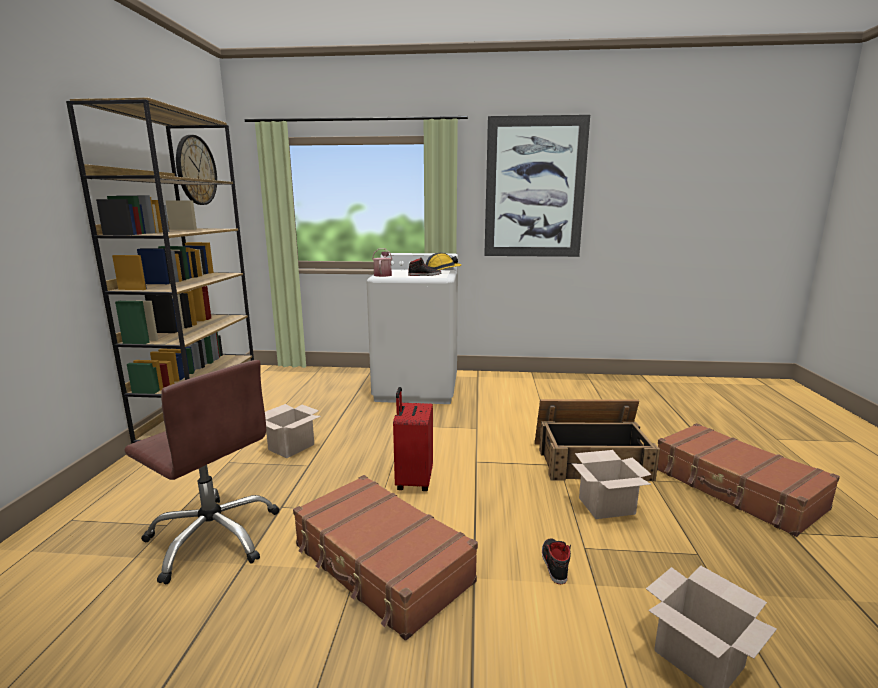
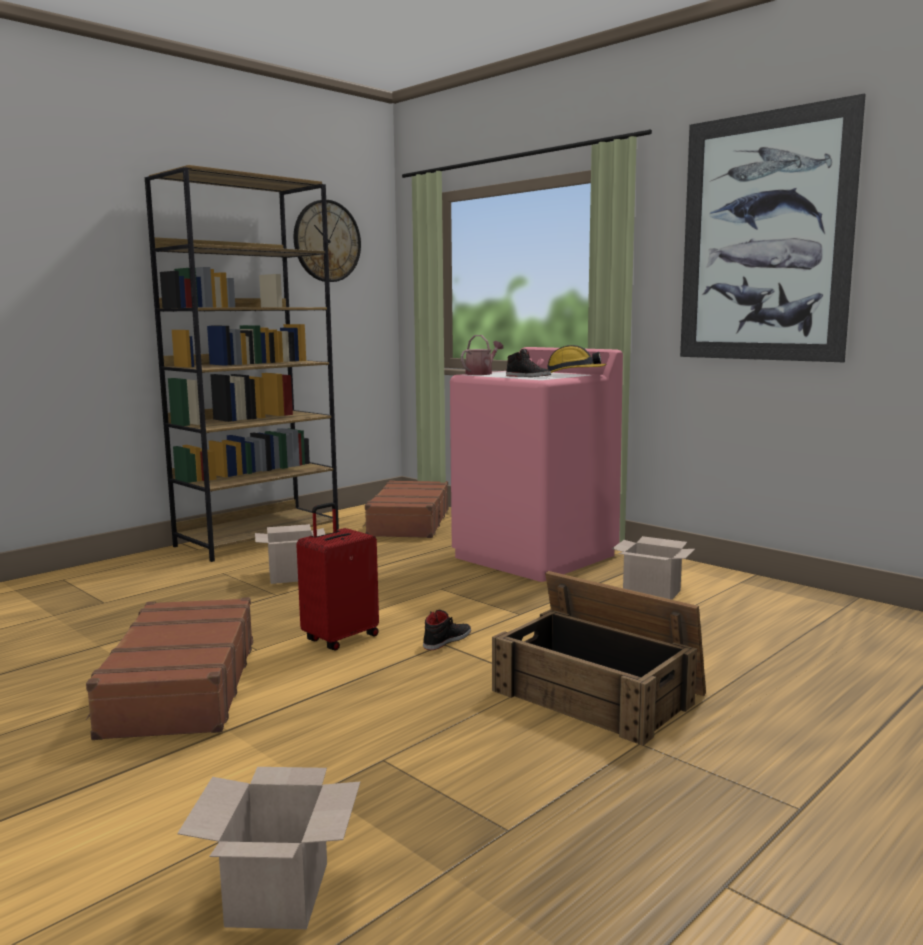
camera: 40 degrees right, 5 degrees down
brown office chair [124,360,279,584] -> none
white washing machine [367,253,458,404] -> pink washing machine [450,347,623,582]
black shoe [542,538,571,584] -> black shoe moved to [423,610,471,650]
cardboard box [572,450,652,519] -> cardboard box moved to [612,536,695,600]
brown suitcase [657,423,840,537] -> brown suitcase moved to [362,480,449,538]

